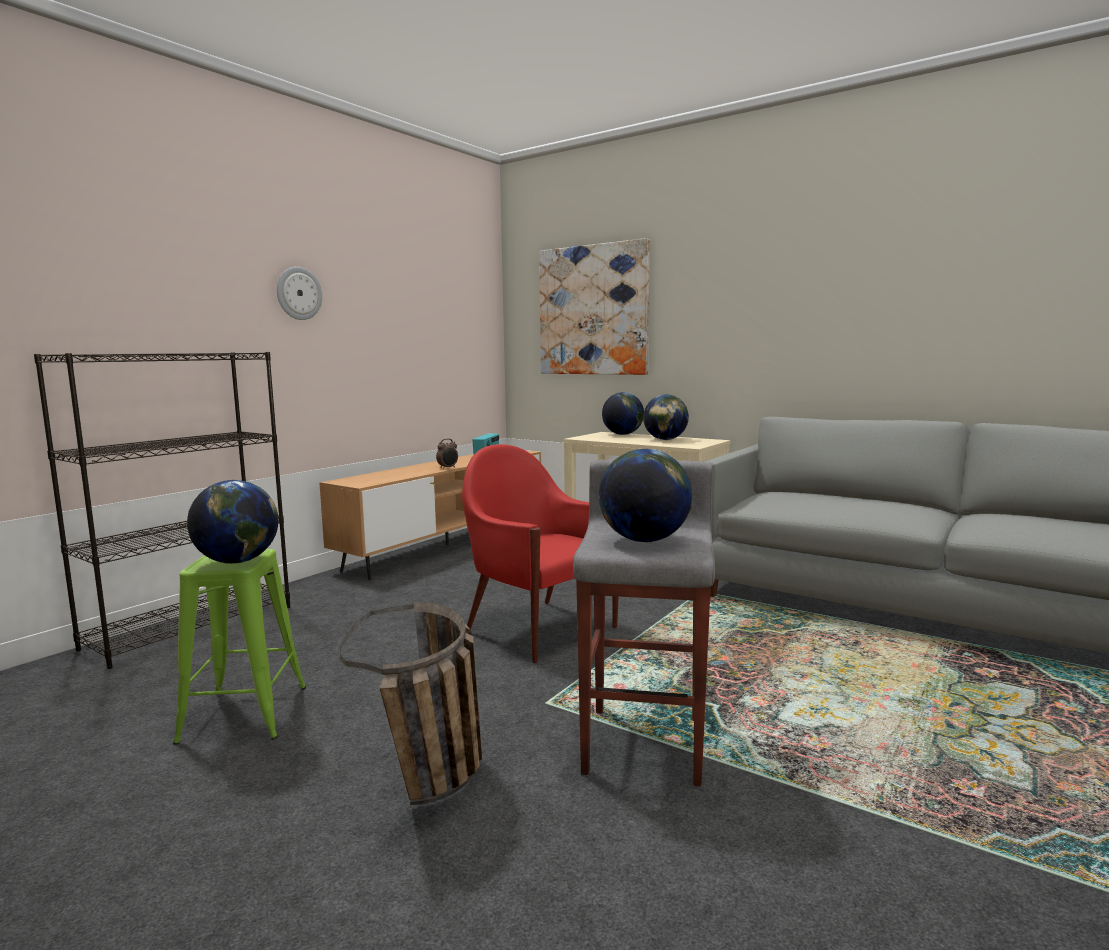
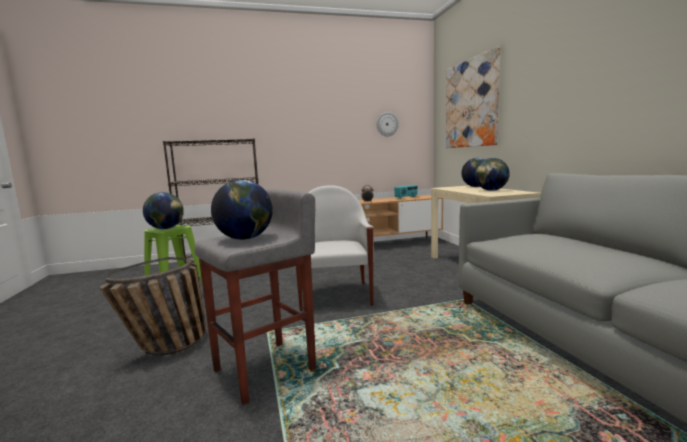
camera: 40 degrees right, 0 degrees up
wall clock [277,267,322,320] -> wall clock moved to [377,112,399,137]
red armchair [462,444,619,663] -> white armchair [295,185,374,311]

